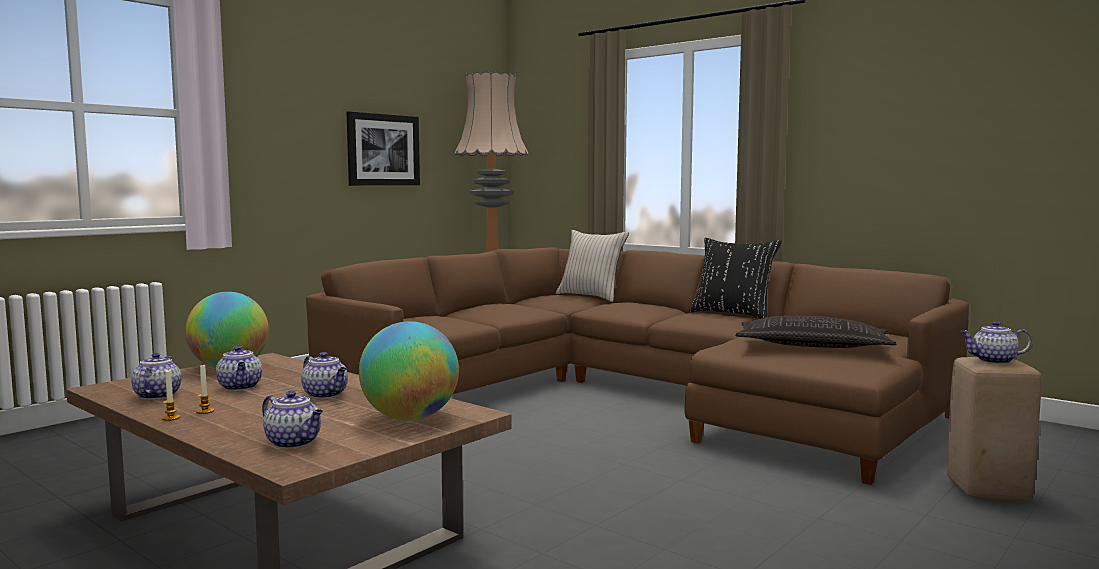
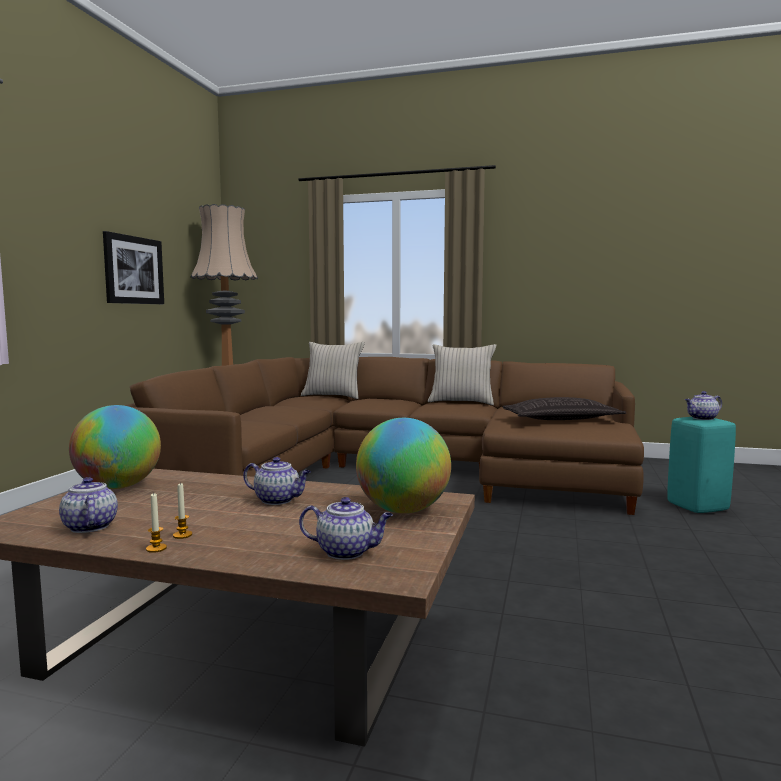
camera: 25 degrees left, 0 degrees up
teapot [216,346,262,391] -> none
black pillow [689,238,782,319] -> beige pillow [428,344,496,405]
beige stool [947,357,1041,500] -> turquoise stool [667,417,736,513]

